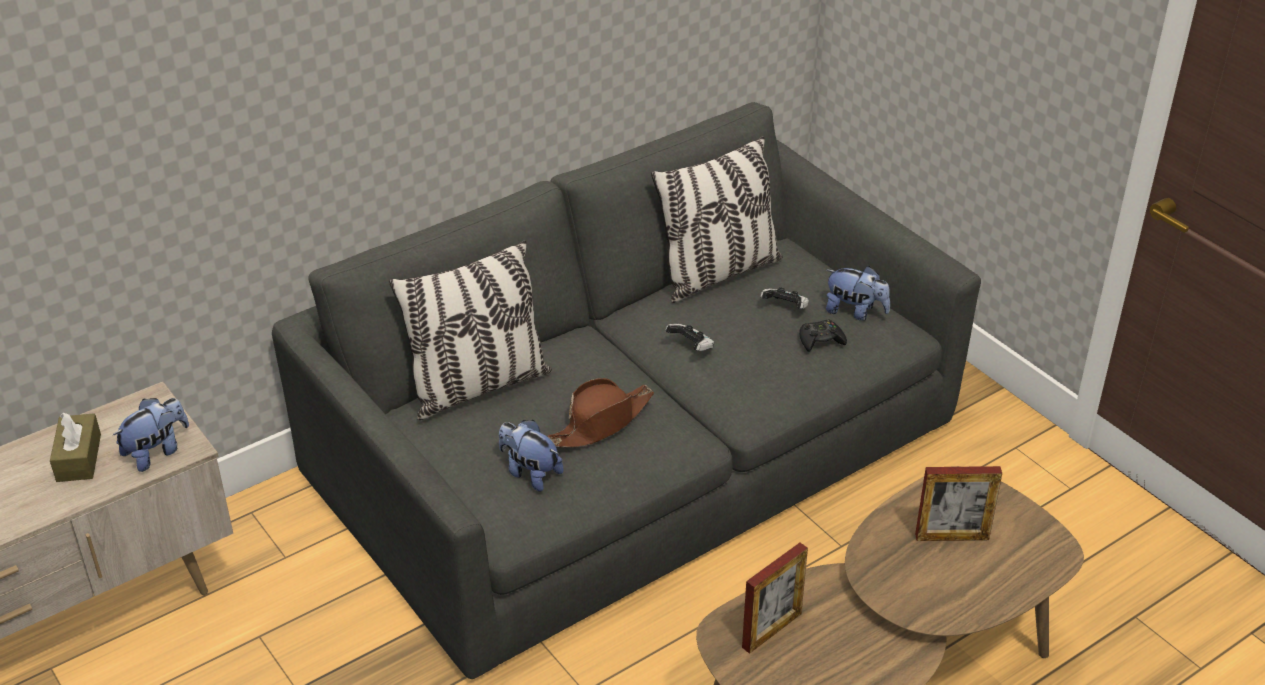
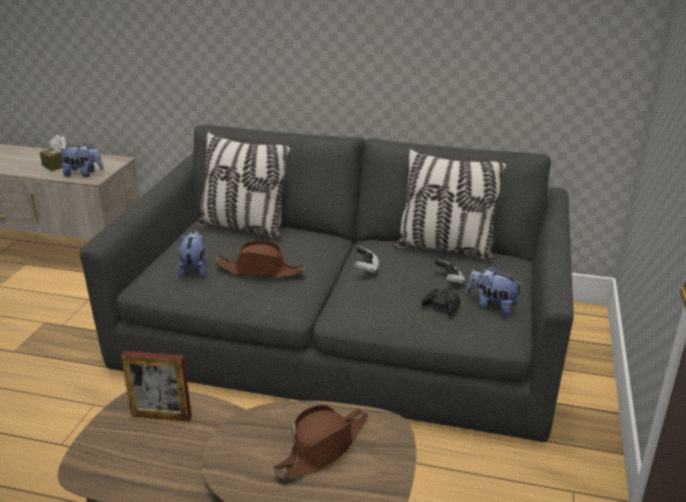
camera: 50 degrees right, 10 degrees down
plush toy [826,266,890,321] -> plush toy turned 135 degrees clockwise [466,265,523,316]
picture frame [915,466,1002,541] -> brown hat [273,404,368,478]

